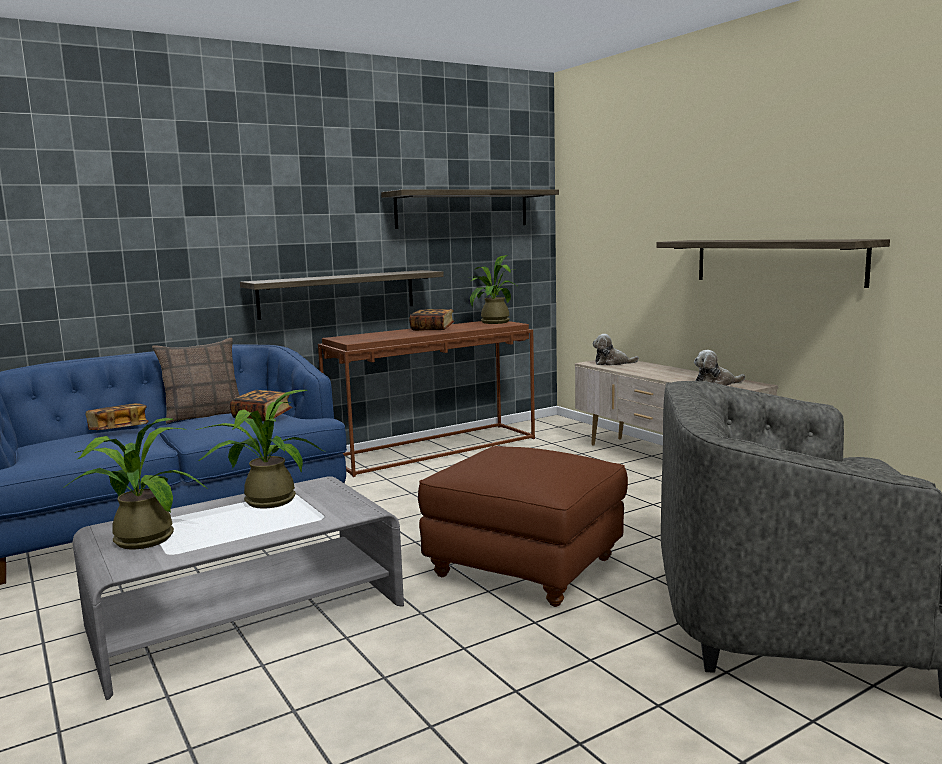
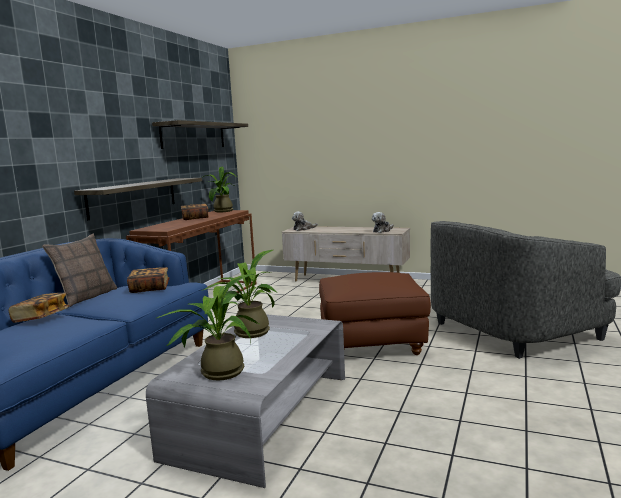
camera: 35 degrees left, 0 degrees up
shelf [656,239,890,288] -> none

